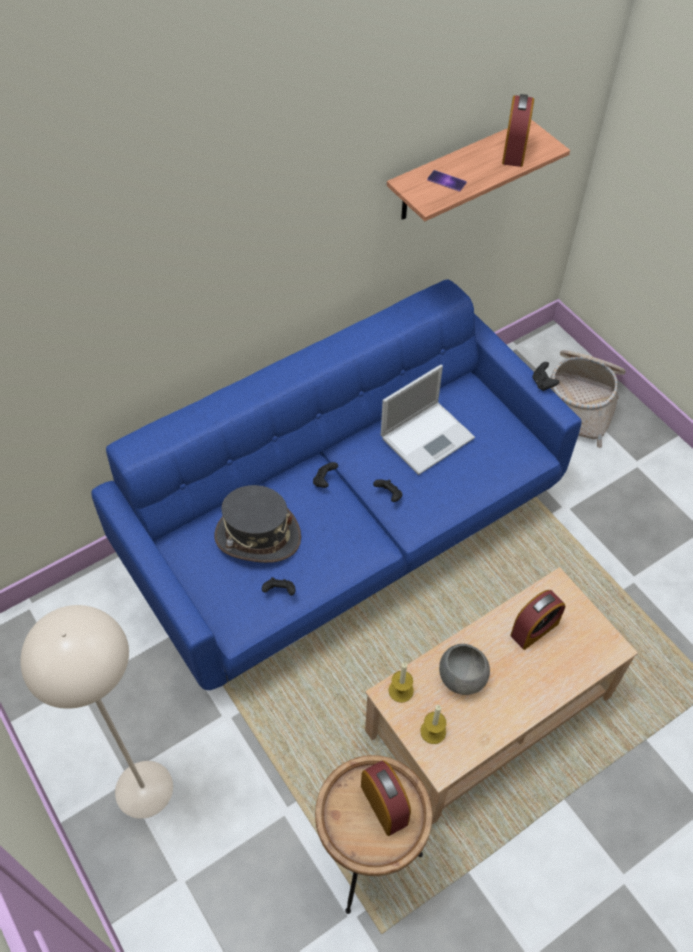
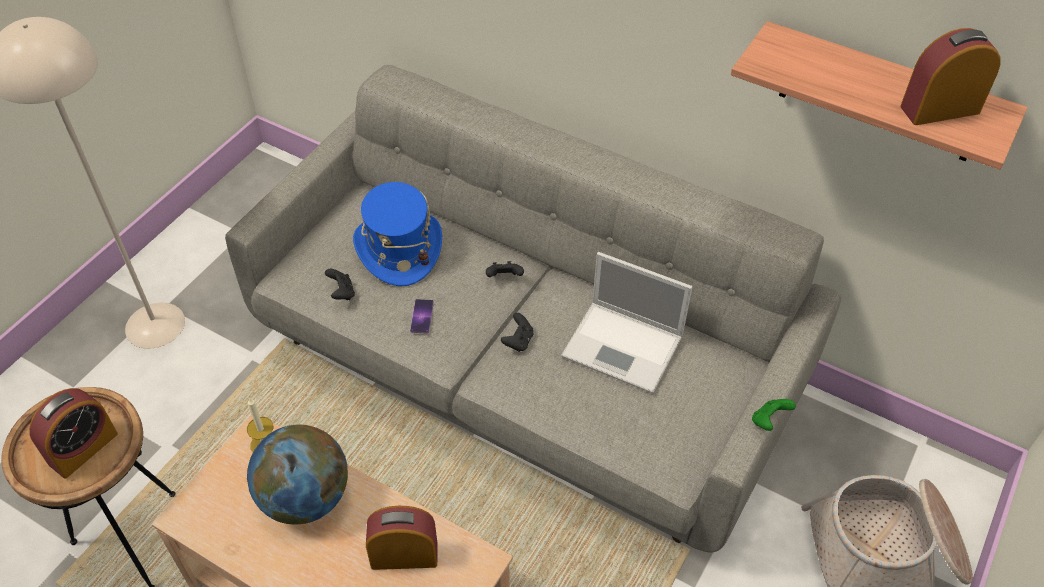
camera: 65 degrees right, 5 degrees down
blue sofa [91,279,581,690] -> grey sofa [225,65,841,553]
grey hat [214,485,301,563] -> blue hat [353,182,442,286]
candle [420,705,446,744] -> none
phone [427,170,467,192] -> phone moved to [410,299,434,334]
grey bowl [439,644,490,695] -> globe [247,424,348,525]
alarm clock [511,590,565,650] -> alarm clock turned 150 degrees clockwise [366,506,438,570]
black game controller [532,362,559,391] -> green game controller [752,399,796,431]

